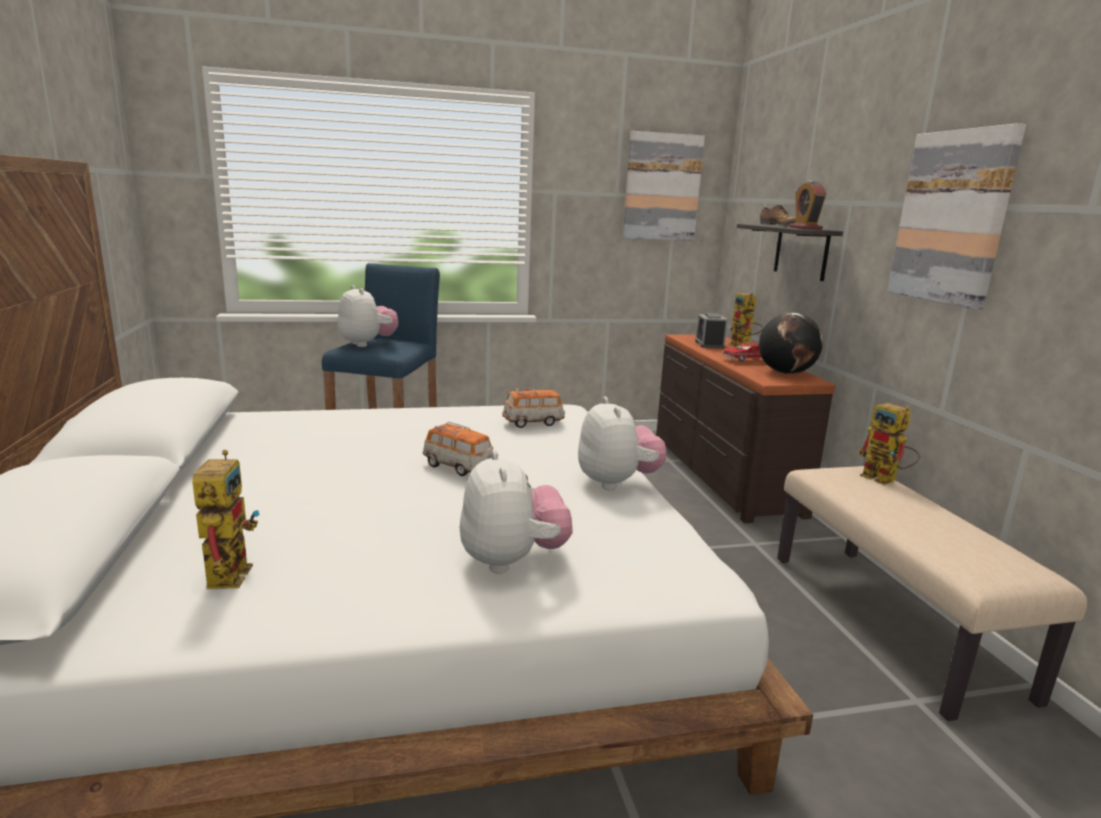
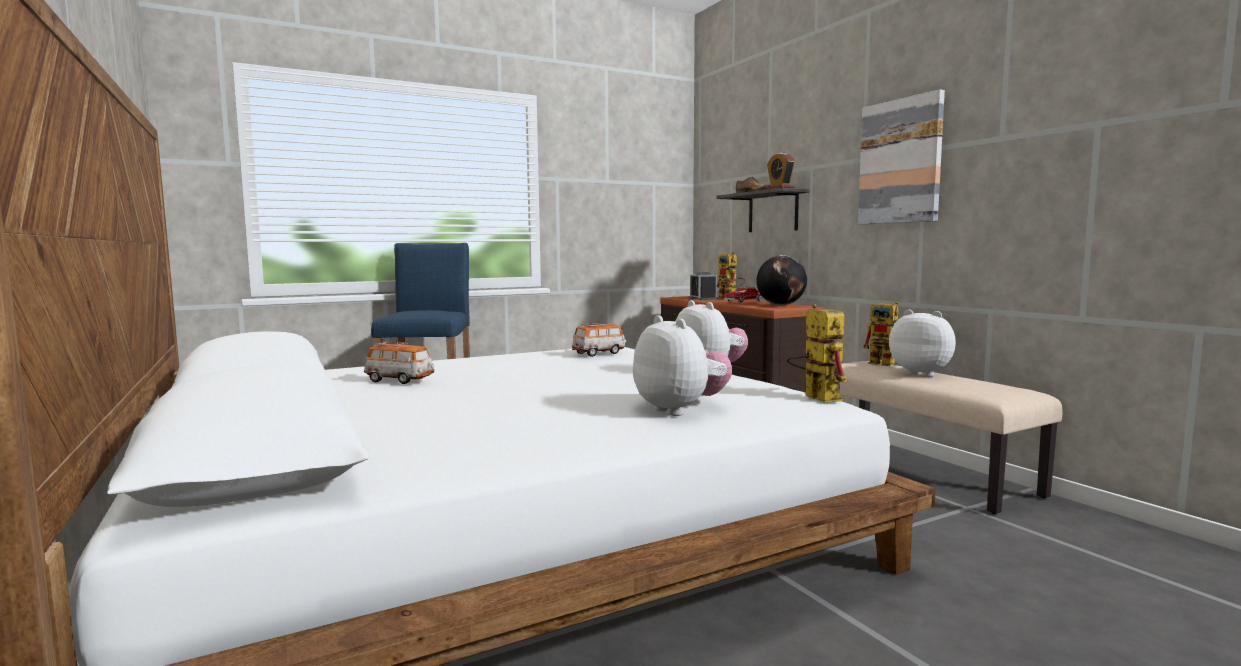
camera: 15 degrees left, 10 degrees down
toy robot [192,450,259,589] -> toy robot moved to [786,304,847,403]
plush toy [338,285,399,347] -> plush toy moved to [889,309,956,377]
toy car [423,422,493,476] -> toy car moved to [364,341,434,384]
picture [623,131,705,241] -> none

